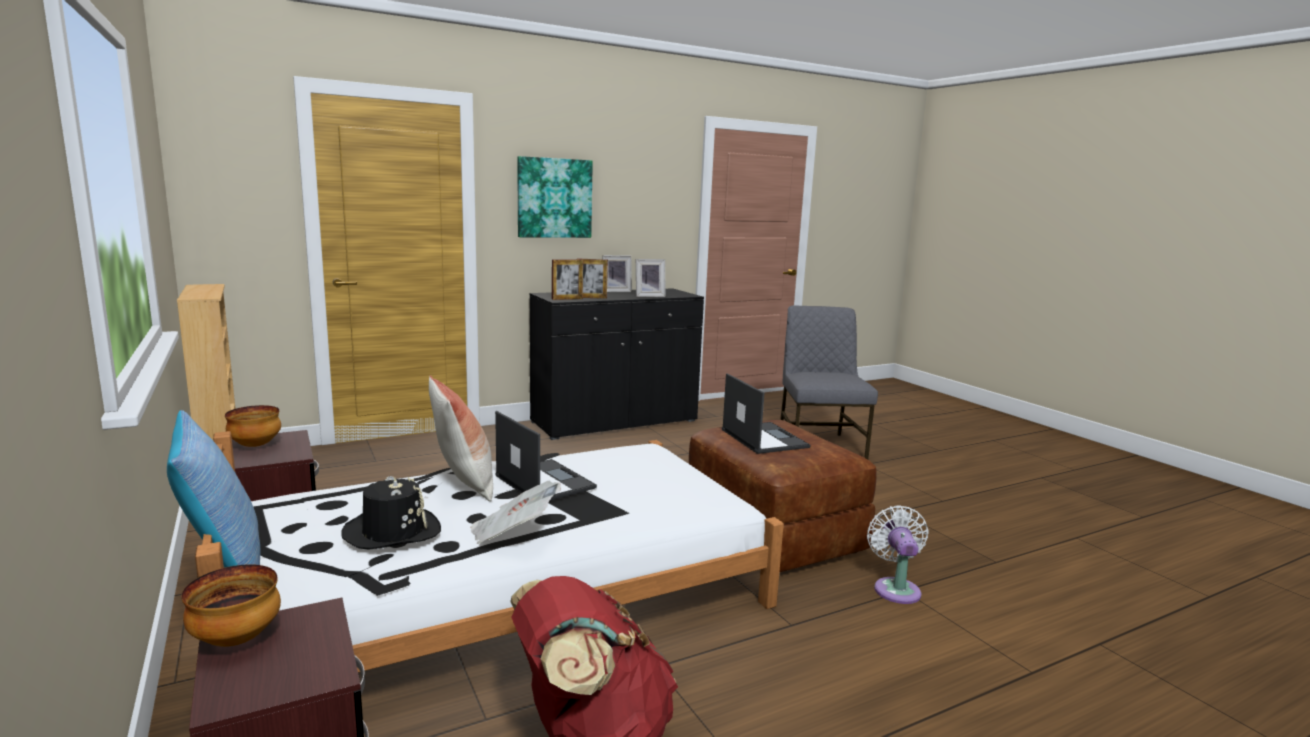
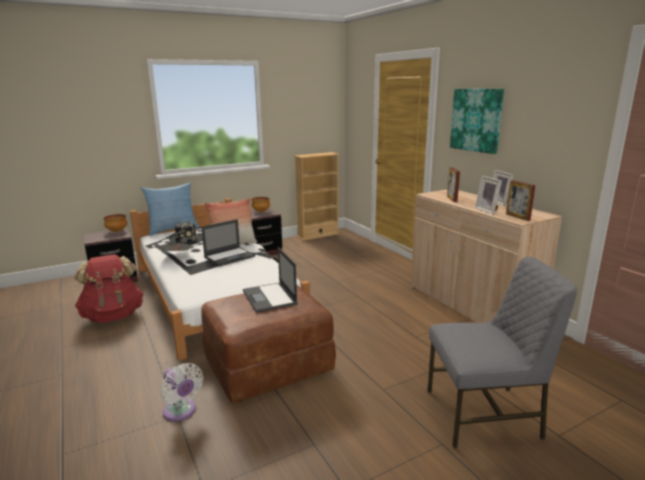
camera: 90 degrees right, 5 degrees up
black cabinet [530,288,704,440] -> beige cabinet [411,189,562,323]
picture frame [552,259,583,300] -> picture frame moved to [506,180,535,221]
laptop [722,373,810,454] -> laptop turned 90 degrees clockwise [243,247,298,313]
white fan [867,505,929,604] -> white fan turned 45 degrees clockwise [160,363,203,422]

